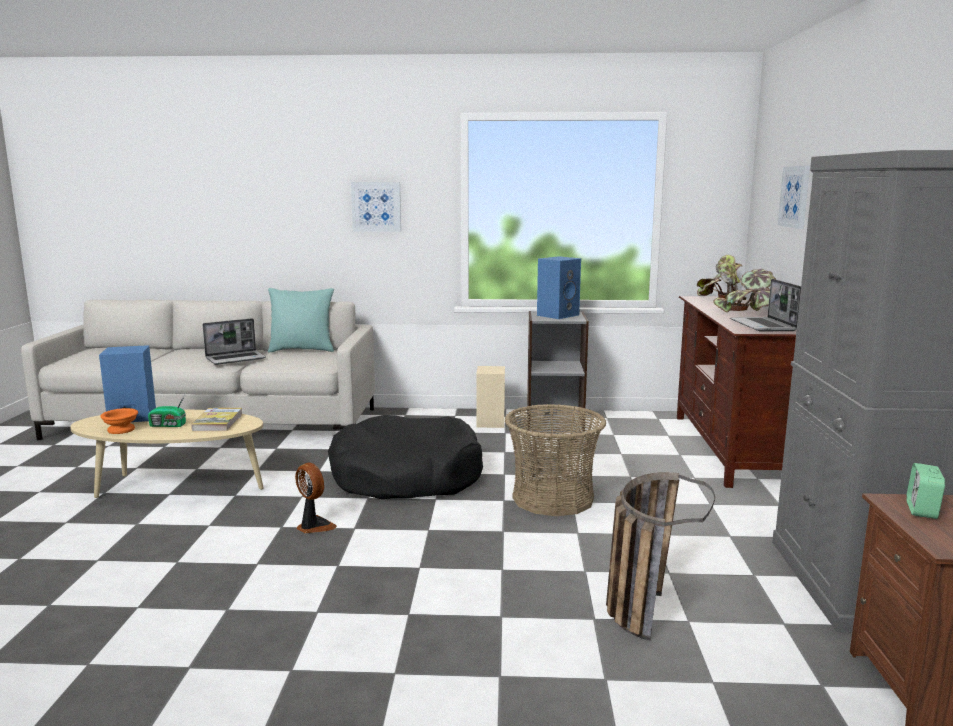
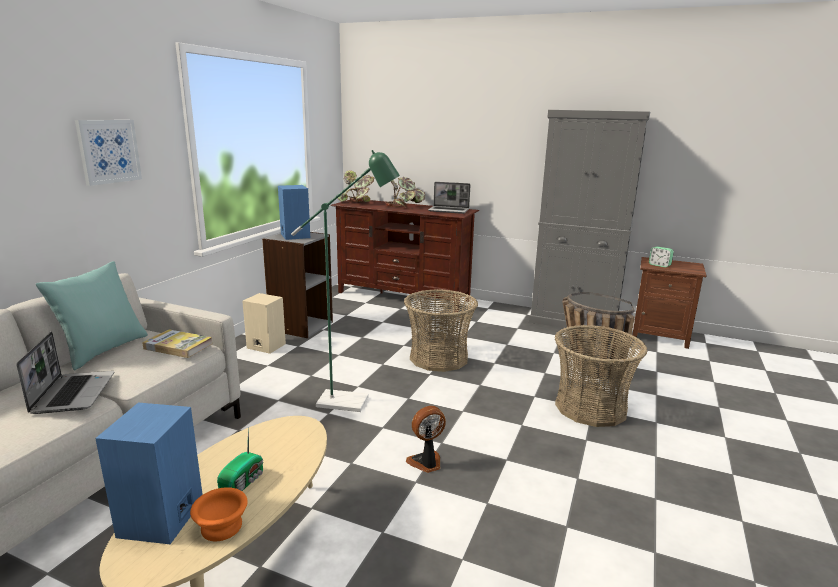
camera: 70 degrees left, 5 degrees up
book [191,408,243,431] -> book moved to [142,329,213,358]
black dog bed [328,415,483,499] -> green floor lamp [291,150,400,412]
picture [778,166,810,229] -> none
none -> basket [555,325,648,427]

